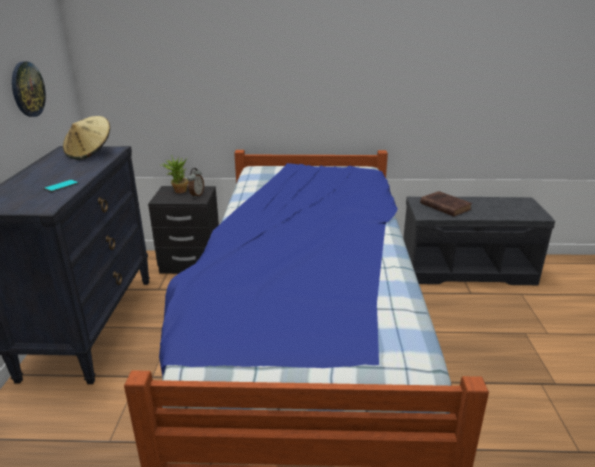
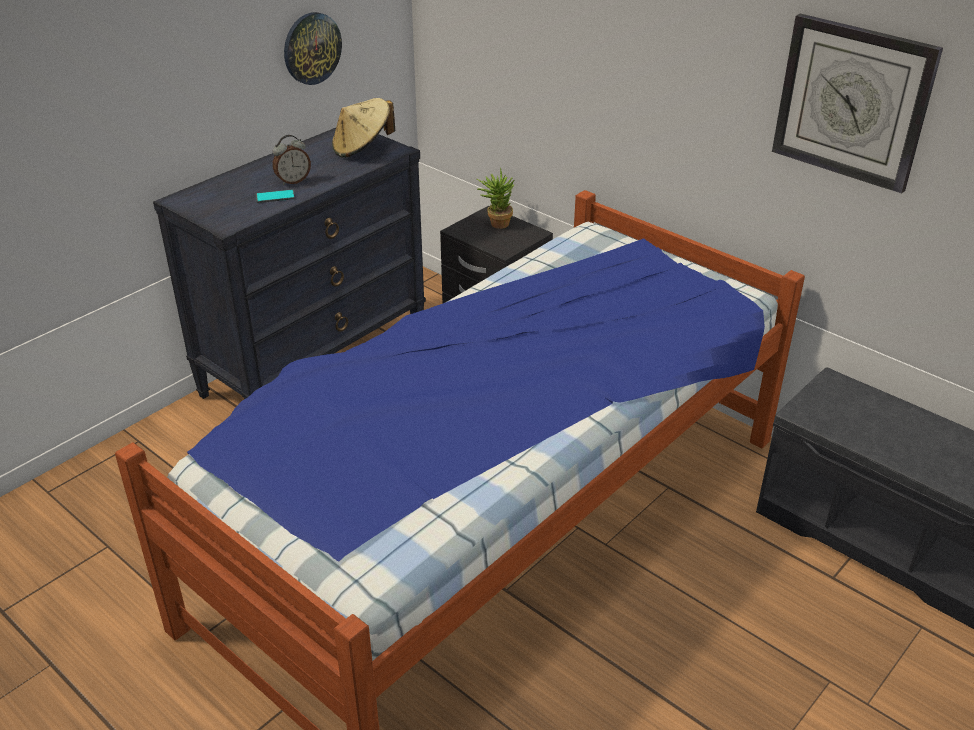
camera: 40 degrees right, 10 degrees up
alarm clock [187,168,204,198] -> alarm clock moved to [273,135,311,185]
brown book [420,191,472,216] -> none
none -> wall clock [772,13,943,194]

